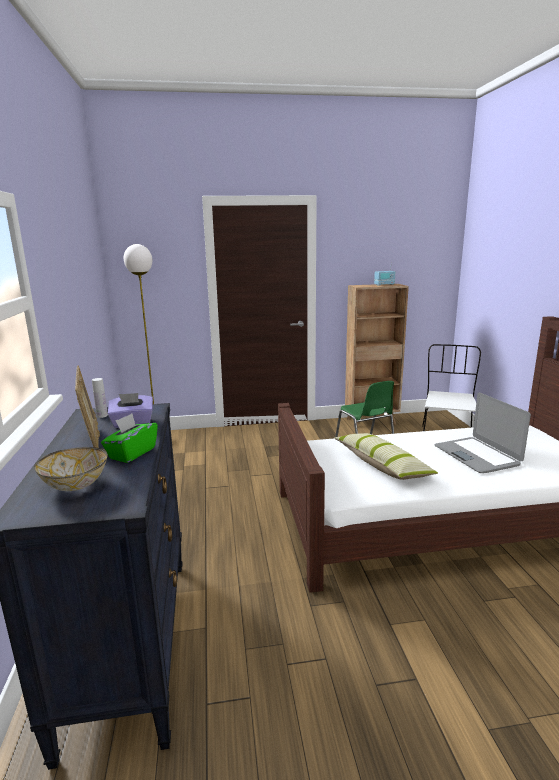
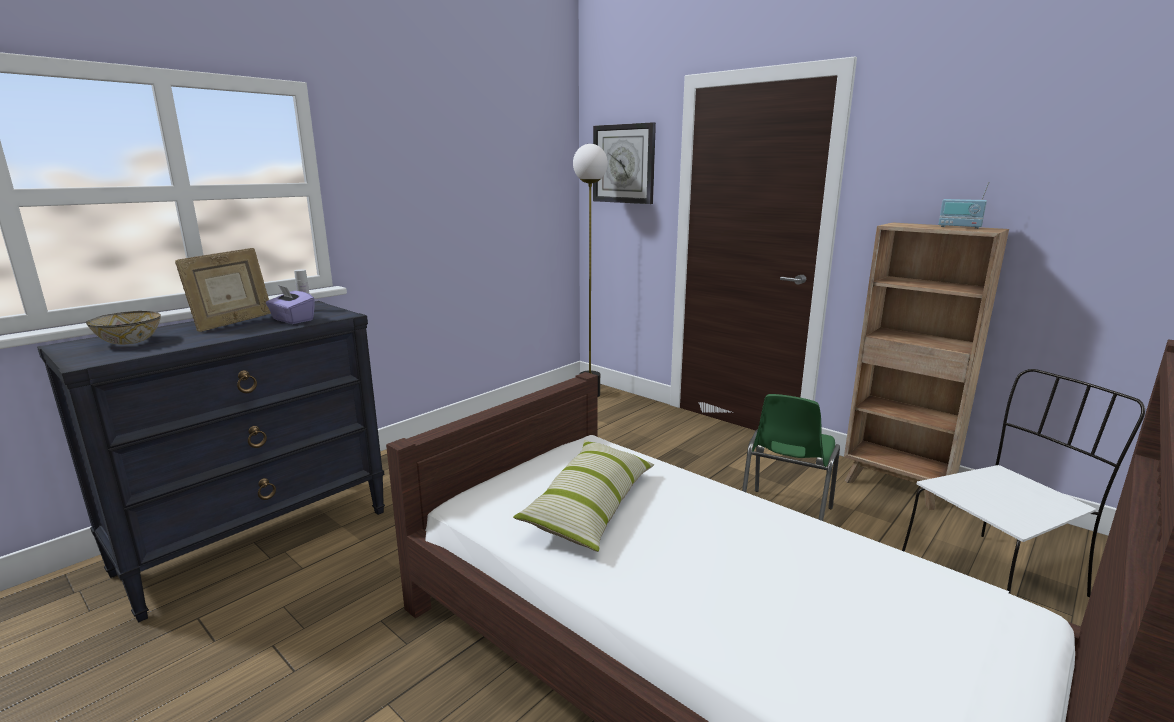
camera: 50 degrees right, 0 degrees up
green tissue box [101,414,158,463] -> none
laptop [434,393,531,473] -> none
none -> wall clock [593,122,656,204]

